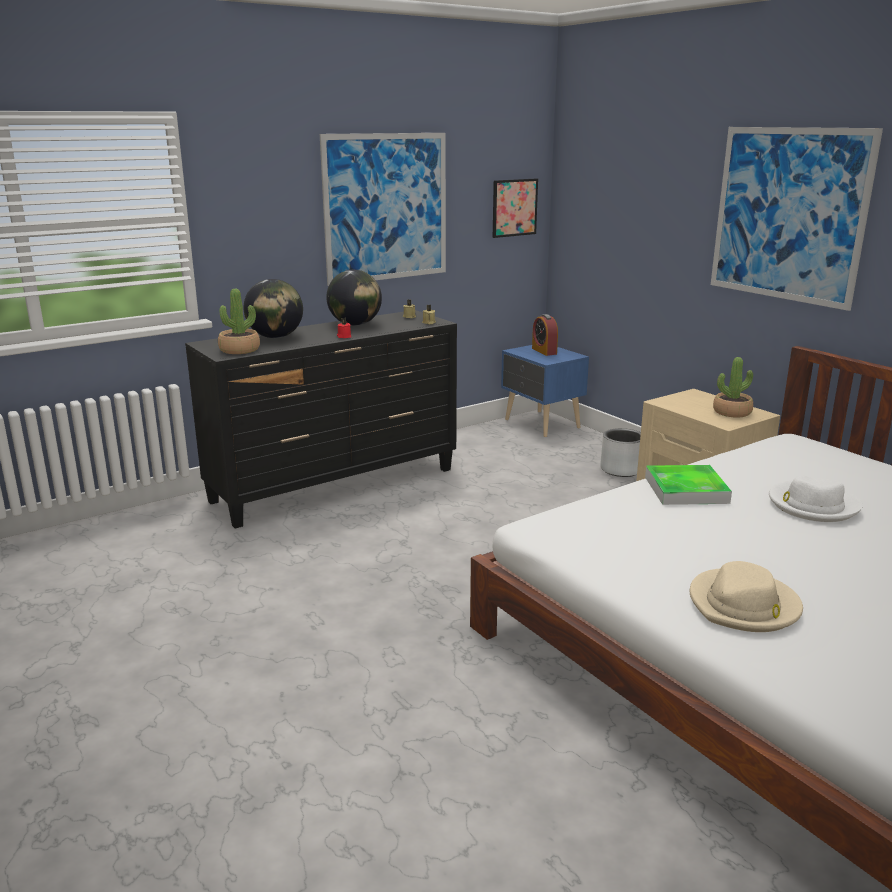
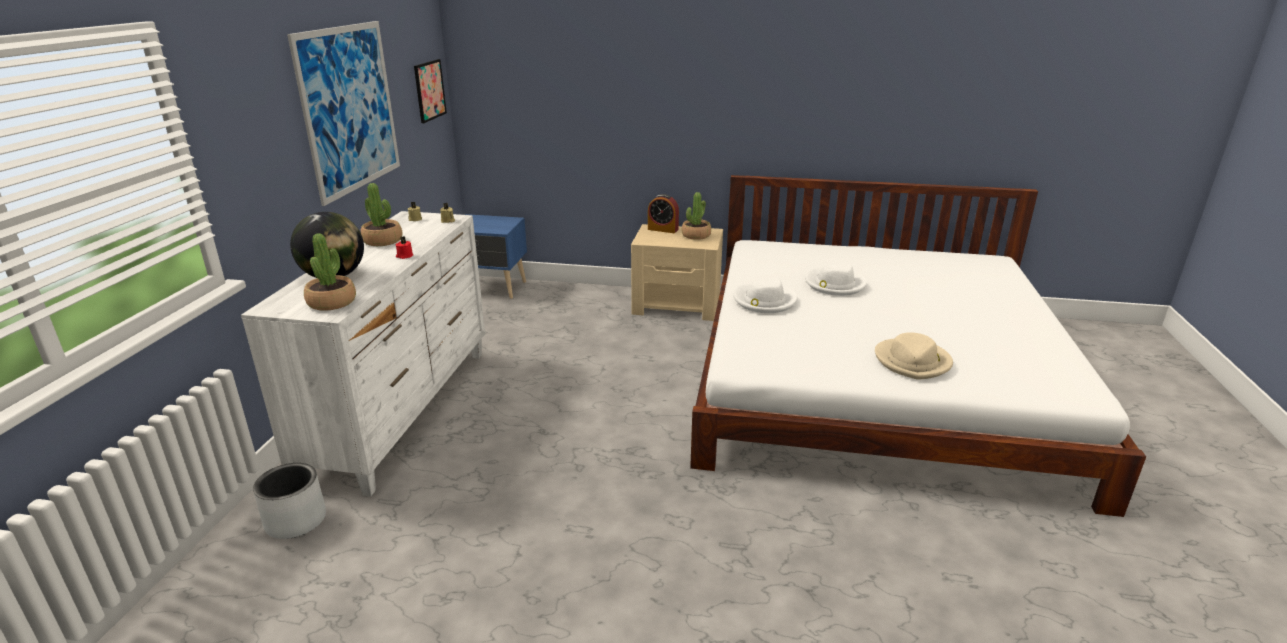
camera: 45 degrees left, 5 degrees up
black dresser [185,310,457,528] -> white dresser [241,211,485,497]
globe [326,270,382,326] -> potted plant [360,183,402,246]
alarm clock [532,314,558,356] -> alarm clock moved to [648,194,679,233]
grey planter [600,428,641,477] -> grey planter moved to [253,463,326,539]
tray [645,465,732,505] -> white hat [733,278,797,313]
picture [711,127,883,311] -> none

